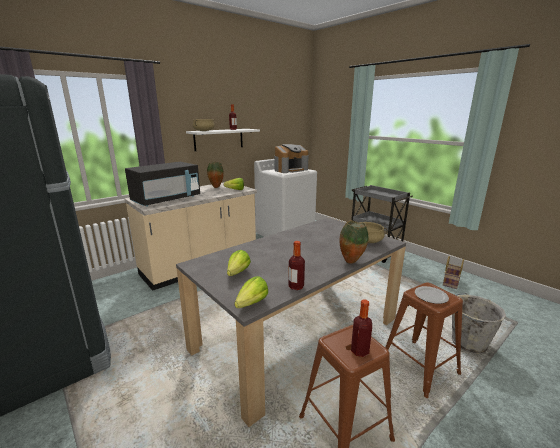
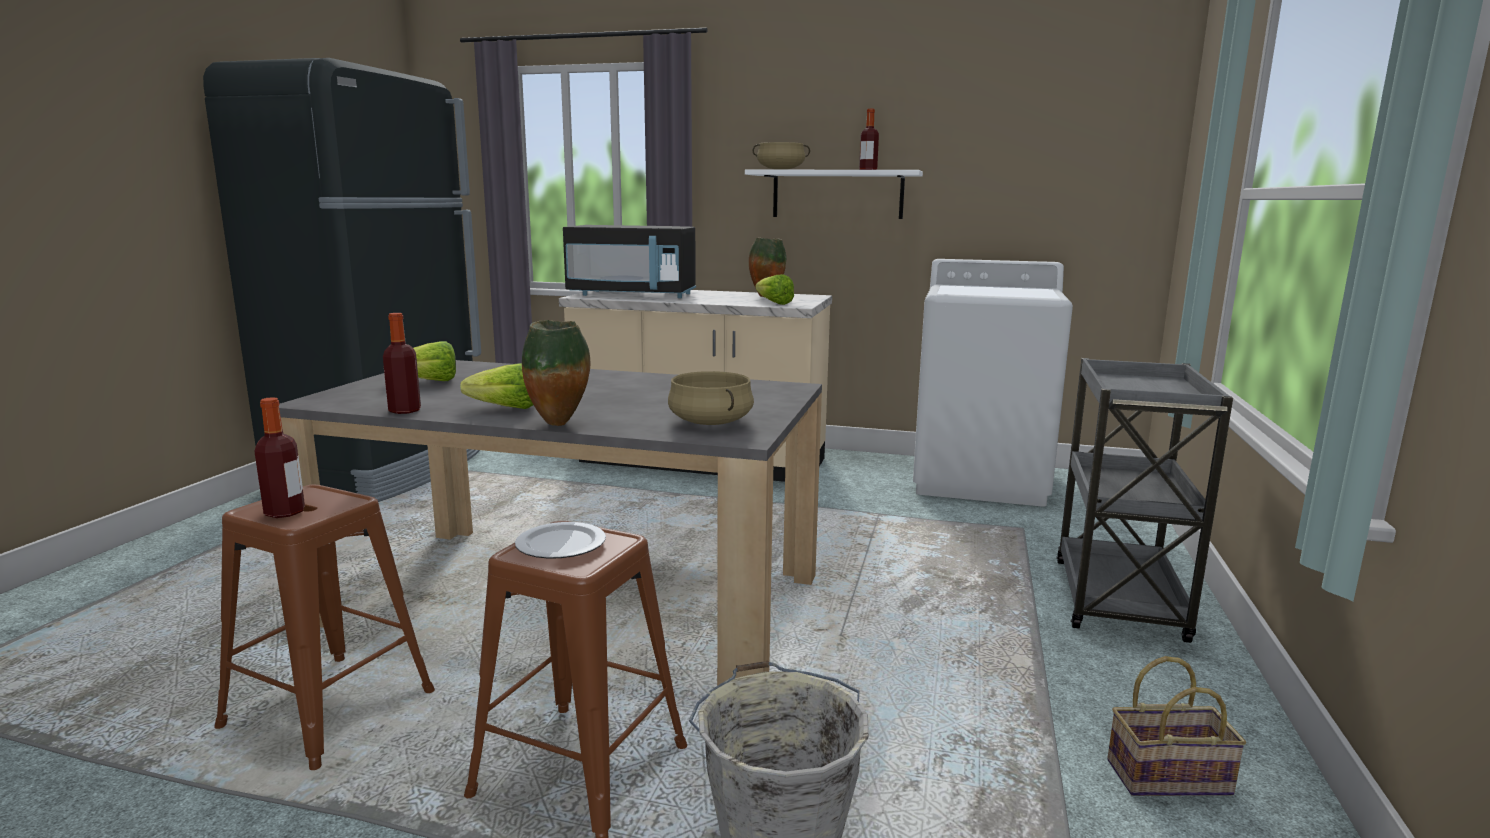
camera: 55 degrees right, 5 degrees down
lettuce [234,276,268,308] -> lettuce moved to [460,363,533,409]
coffee machine [274,144,308,173] -> none

